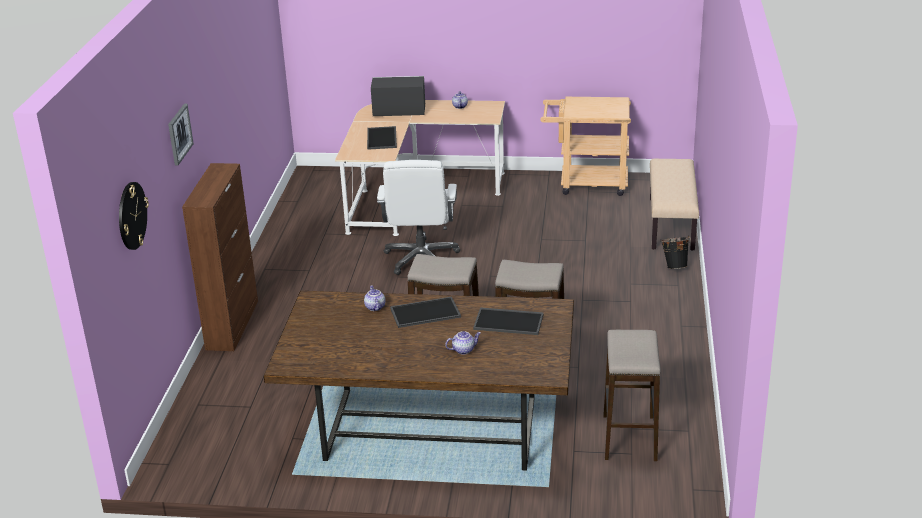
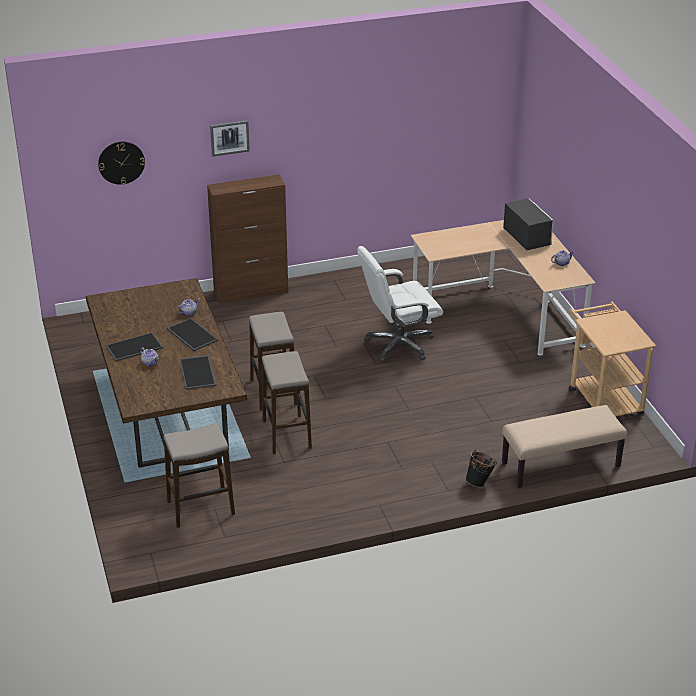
camera: 65 degrees right, 5 degrees up
tray [367,126,397,150] -> tray moved to [106,332,163,362]

